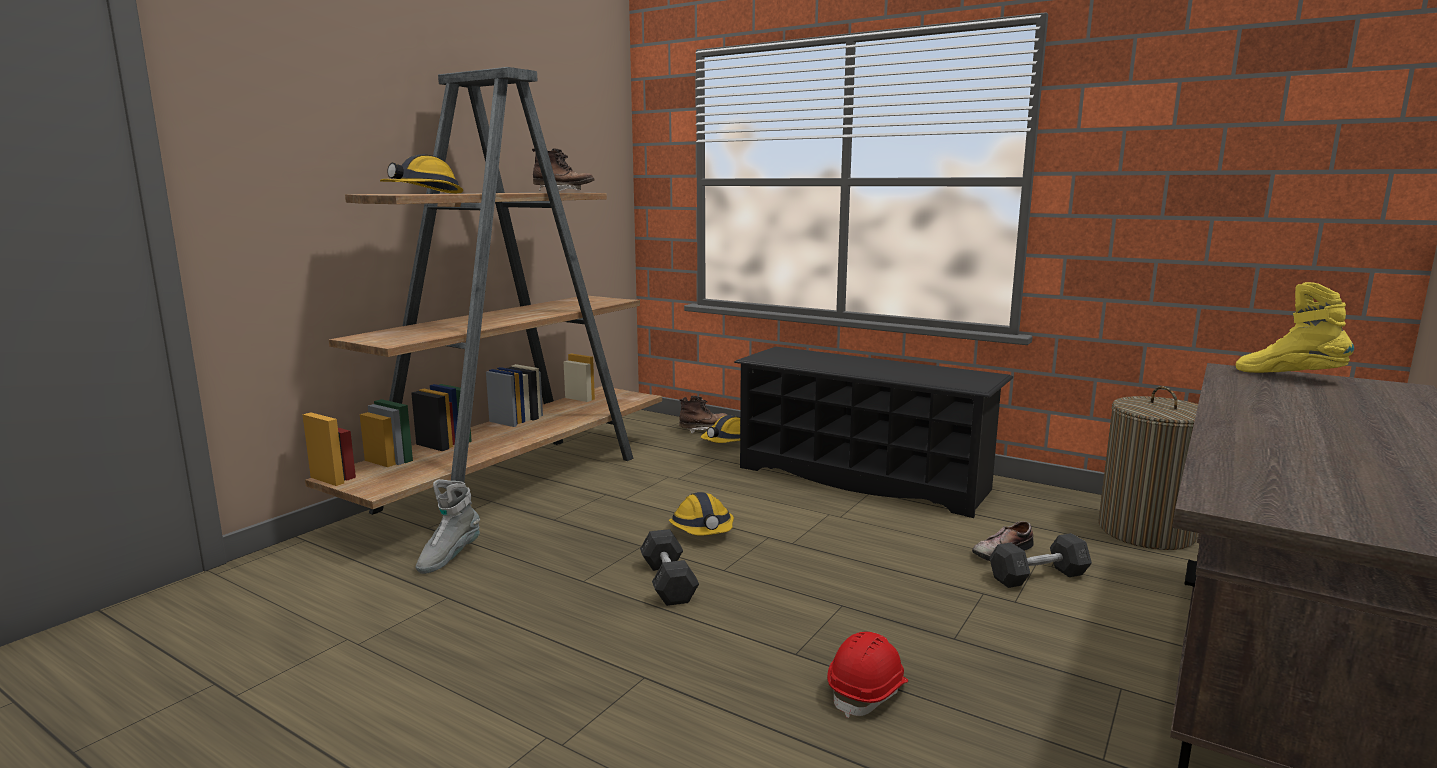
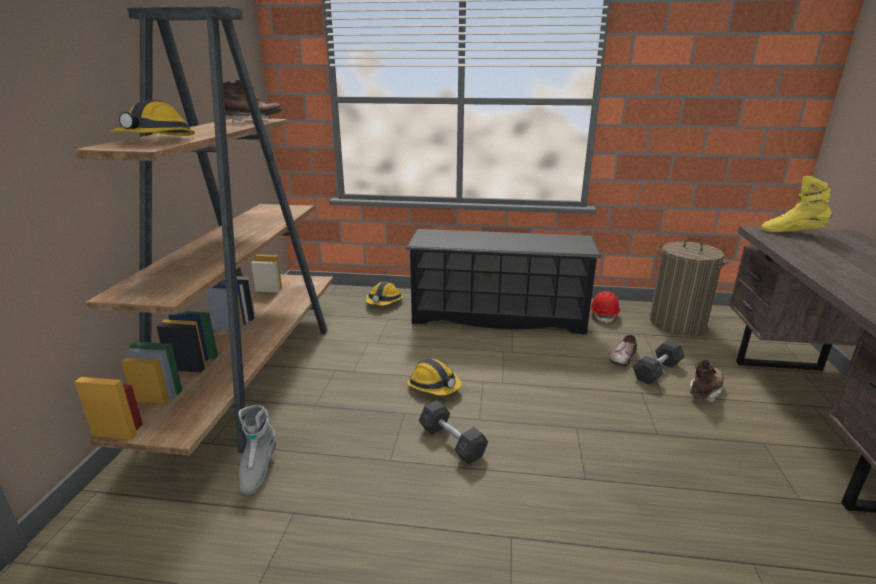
camera: 25 degrees left, 10 degrees up
brown boot [679,395,727,434] -> brown boot moved to [690,360,725,403]
red hard hat [827,632,908,718] -> red hard hat moved to [591,291,620,324]

